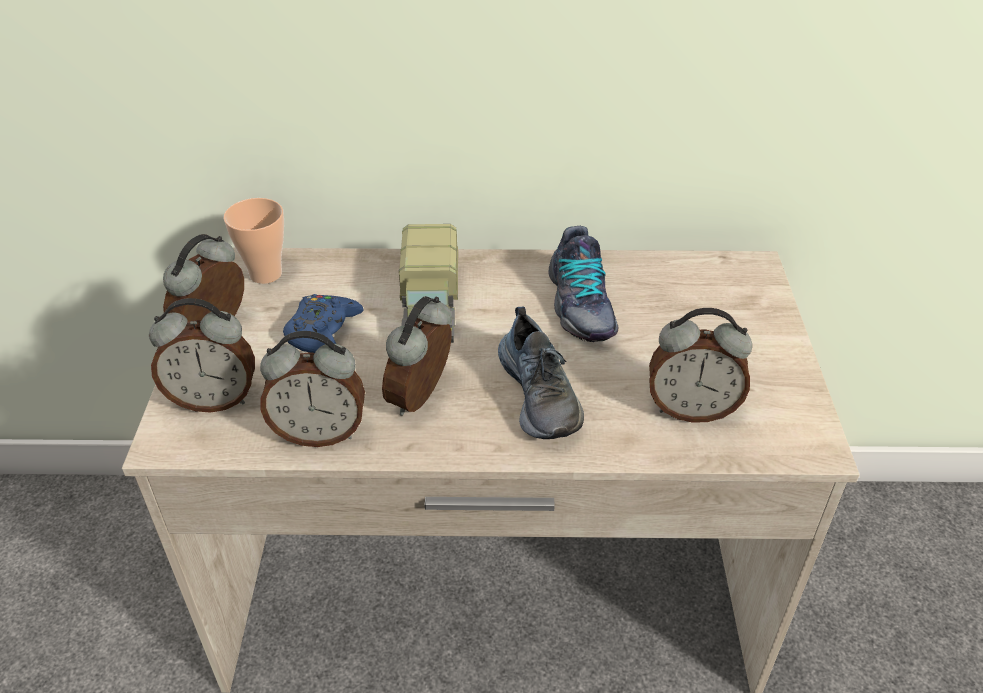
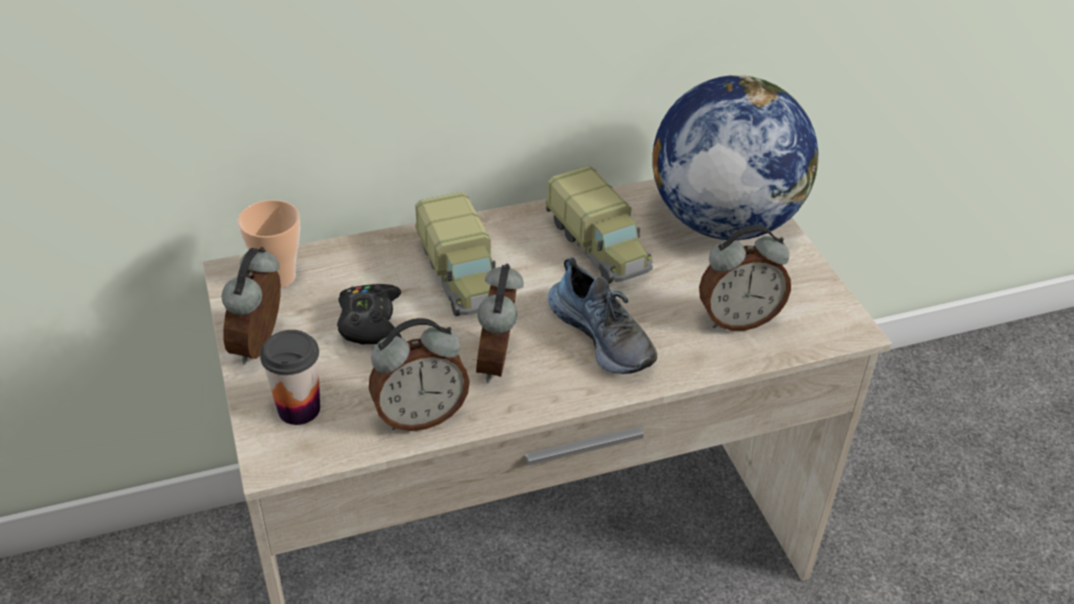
camera: 20 degrees left, 0 degrees up
alarm clock [149,298,255,413] -> cup [260,330,320,425]
blue game controller [283,294,364,353] -> black game controller [337,284,402,344]
shoe [548,226,618,342] -> toy truck [546,166,653,284]
none -> globe [652,75,818,240]

